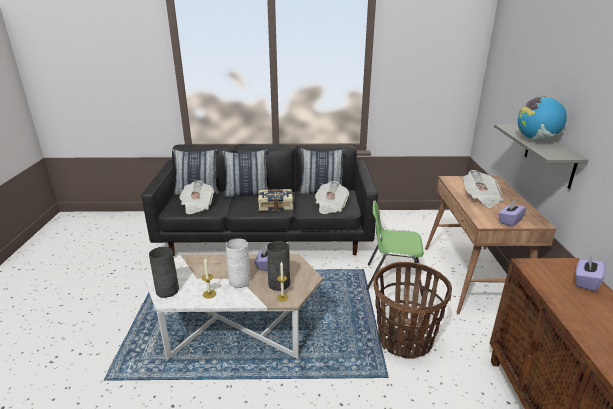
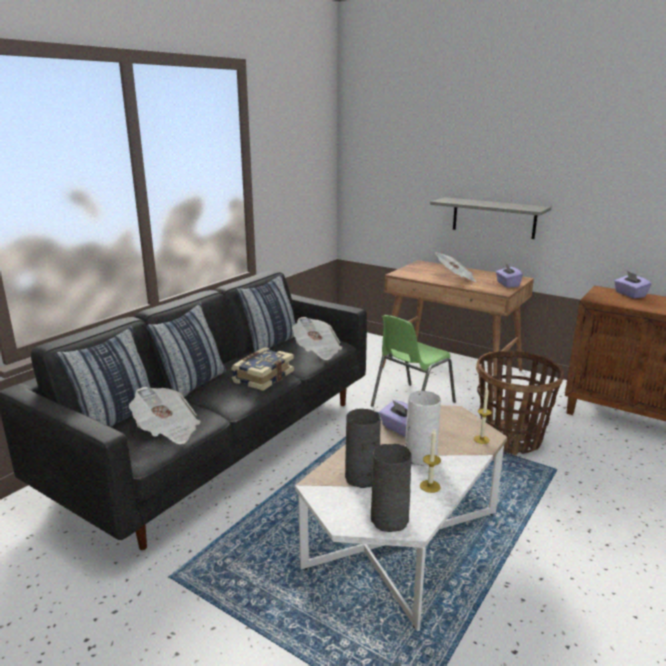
camera: 55 degrees left, 5 degrees down
grey vase [267,241,290,291] -> grey vase moved to [345,409,381,488]
globe [518,96,567,141] -> none

